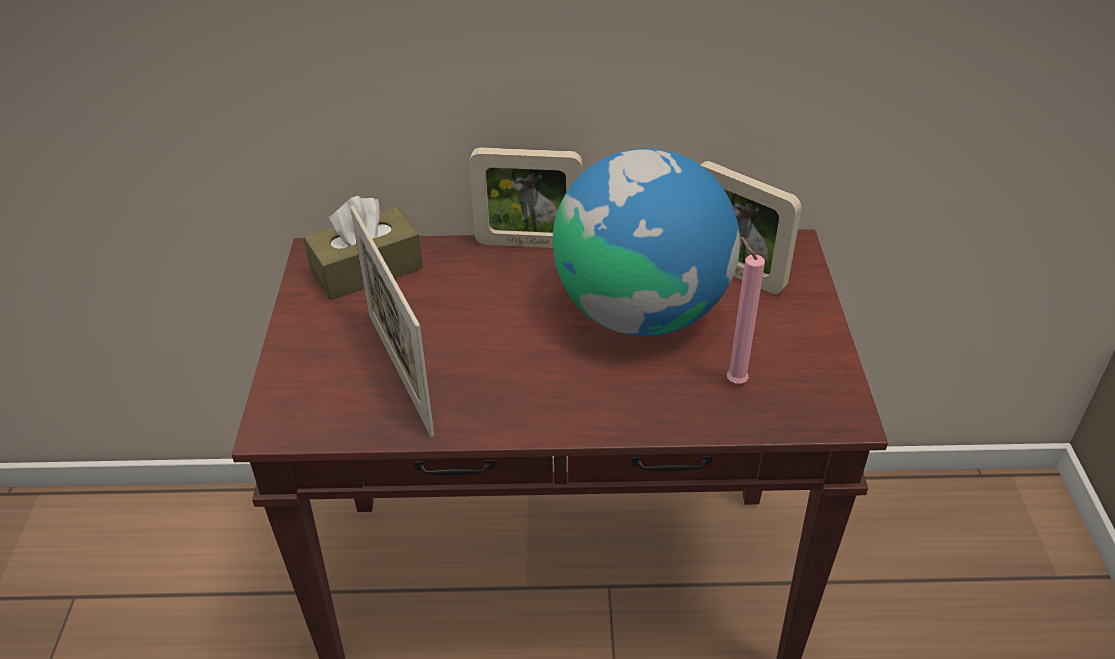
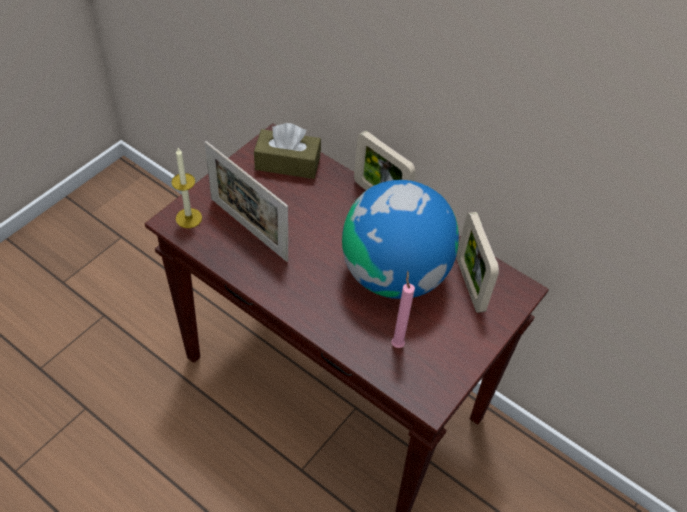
camera: 35 degrees right, 10 degrees up
picture frame [350,206,434,437] -> picture frame turned 60 degrees counterclockwise [205,141,288,262]
none -> candle [171,148,202,228]

